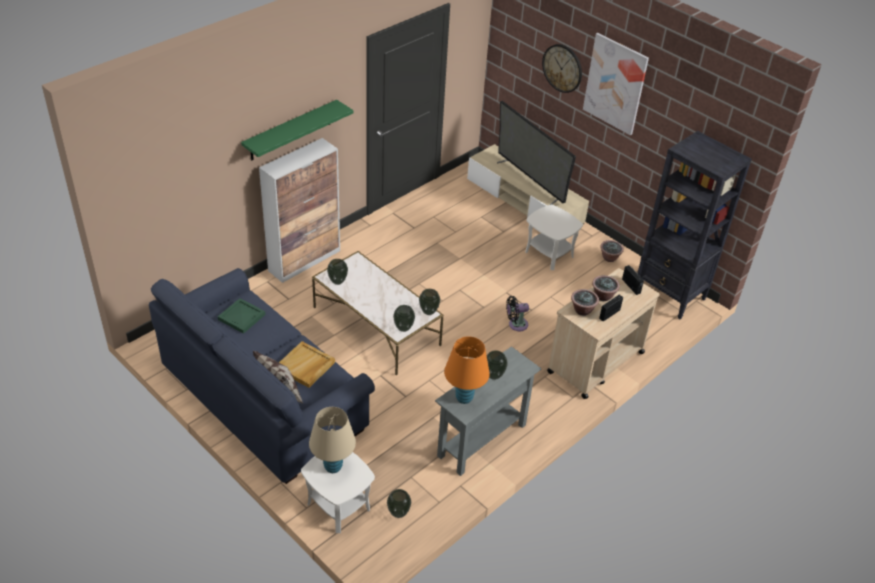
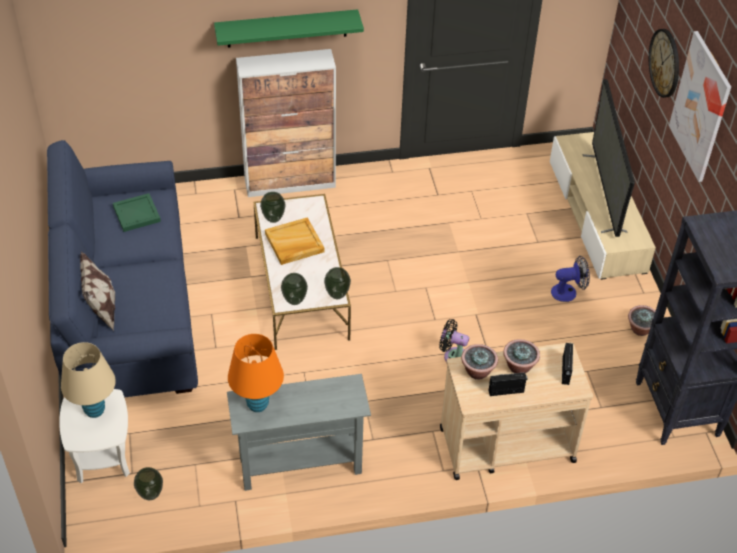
camera: 35 degrees right, 5 degrees up
beige tray [279,341,335,388] -> beige tray moved to [265,217,325,265]
vase [487,350,508,380] -> none
white side table [525,205,583,270] -> fan [551,256,590,302]

